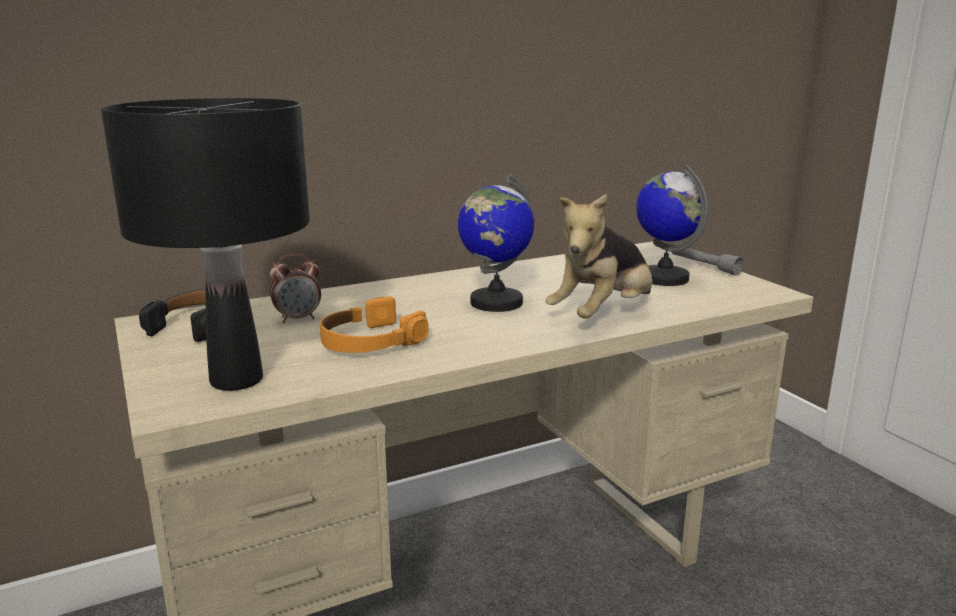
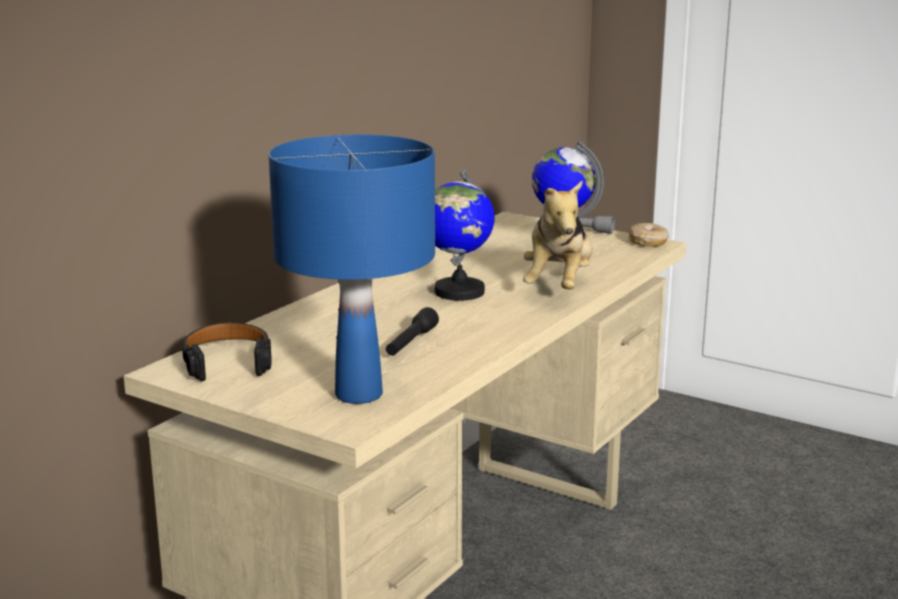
camera: 30 degrees left, 0 degrees up
black table lamp [101,98,310,391] -> blue table lamp [269,135,435,404]
alarm clock [270,254,321,323] -> none
orange headphones [320,297,429,353] -> black flashlight [386,307,439,356]
none -> donut [629,223,669,247]

